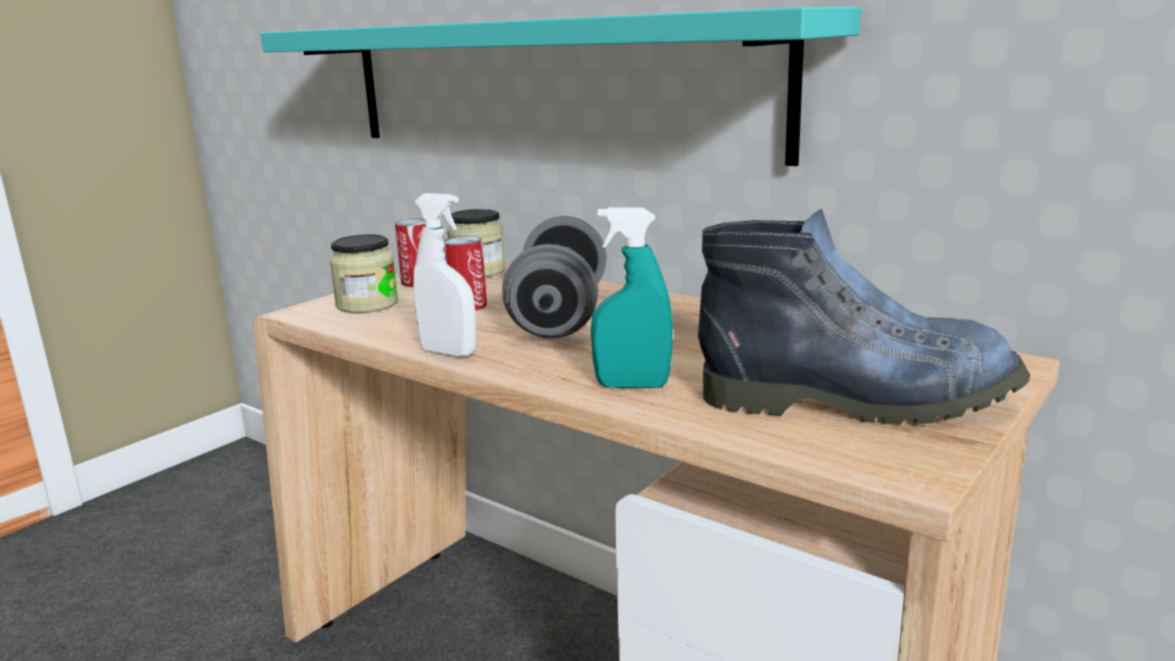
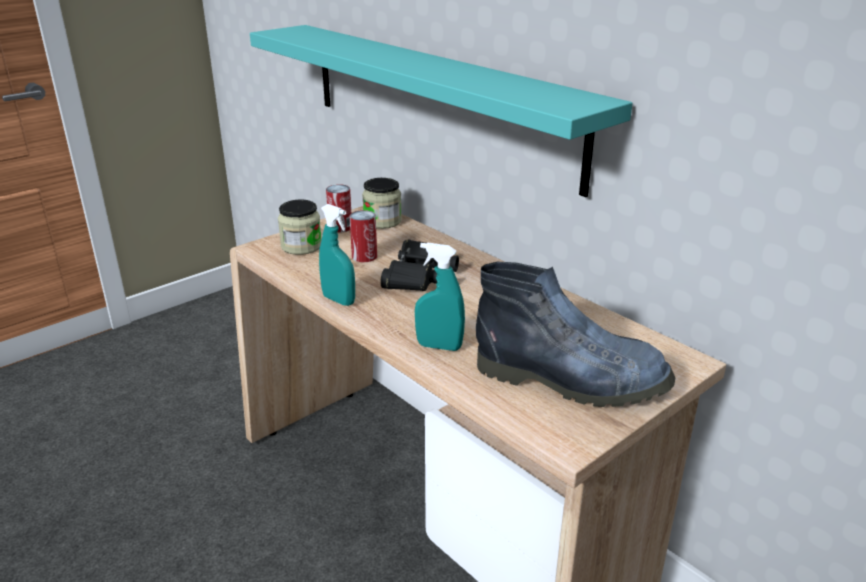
camera: 10 degrees right, 10 degrees up
white spray bottle [413,193,476,357] -> turquoise spray bottle [319,204,355,306]
grey dumbbell [502,216,607,338] -> black binoculars [381,239,459,291]

